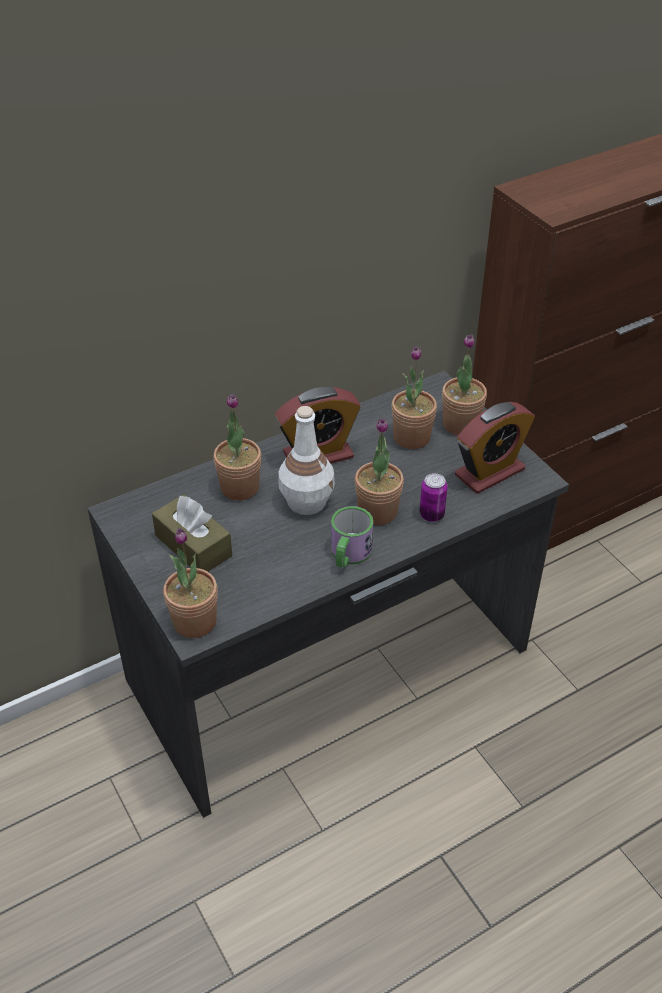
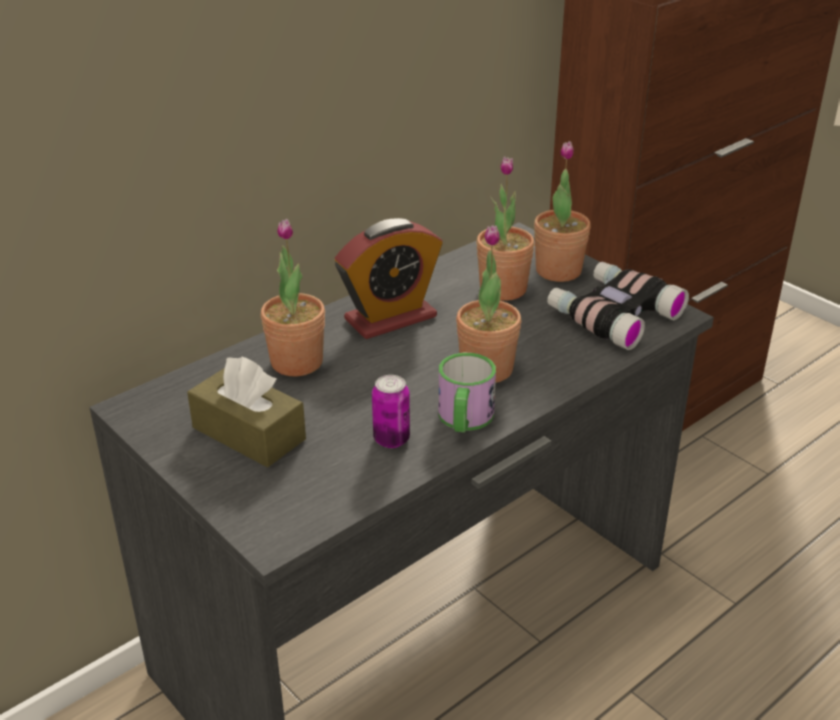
camera: 10 degrees left, 10 degrees down
potted plant [163,528,218,638] -> none
white bottle [278,406,335,515] -> none
can [419,473,448,522] -> can moved to [372,375,410,448]
alarm clock [455,402,535,494] -> binoculars [547,262,689,350]

